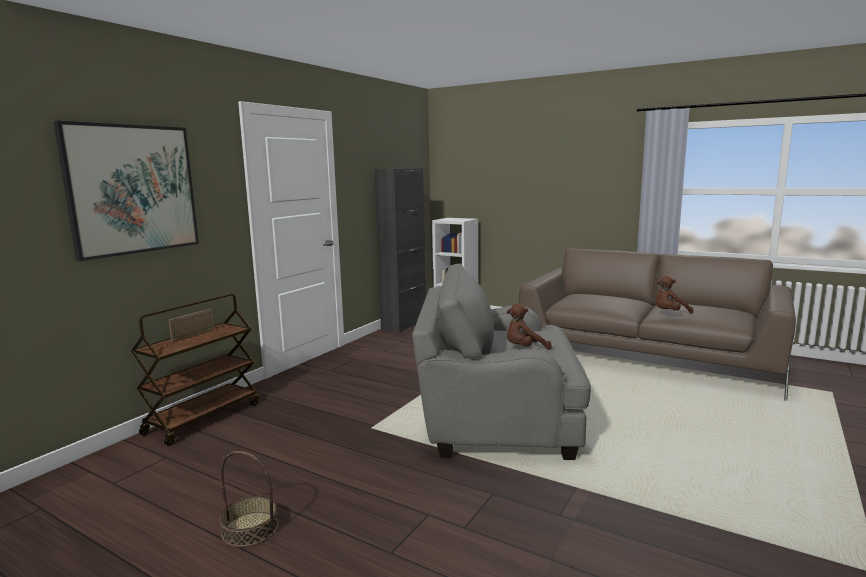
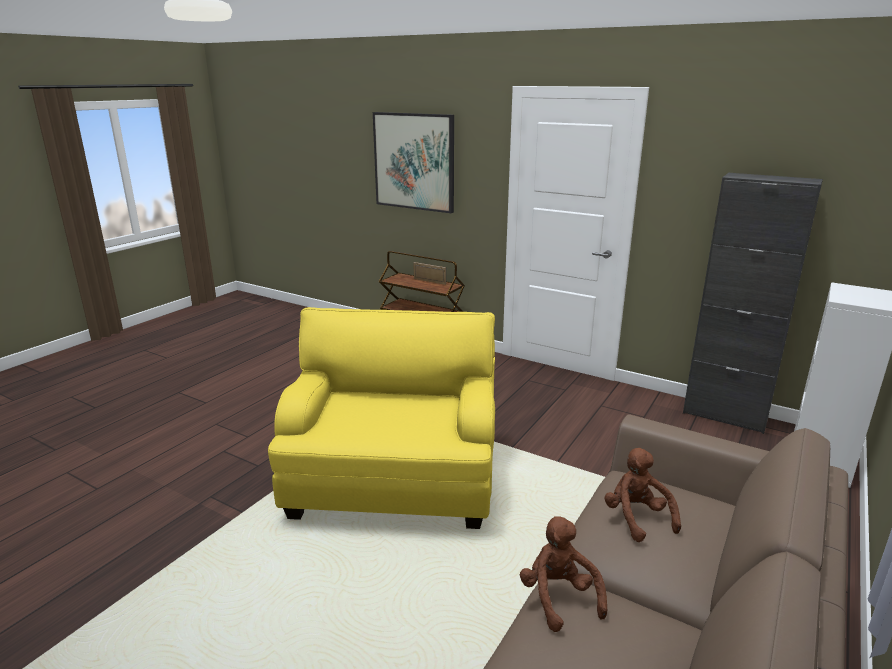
camera: 90 degrees right, 10 degrees up
basket [219,451,279,547] -> none
grey armchair [412,264,591,460] -> yellow armchair [268,307,495,529]
brown plush toy [507,303,552,350] -> brown plush toy moved to [604,448,681,542]

